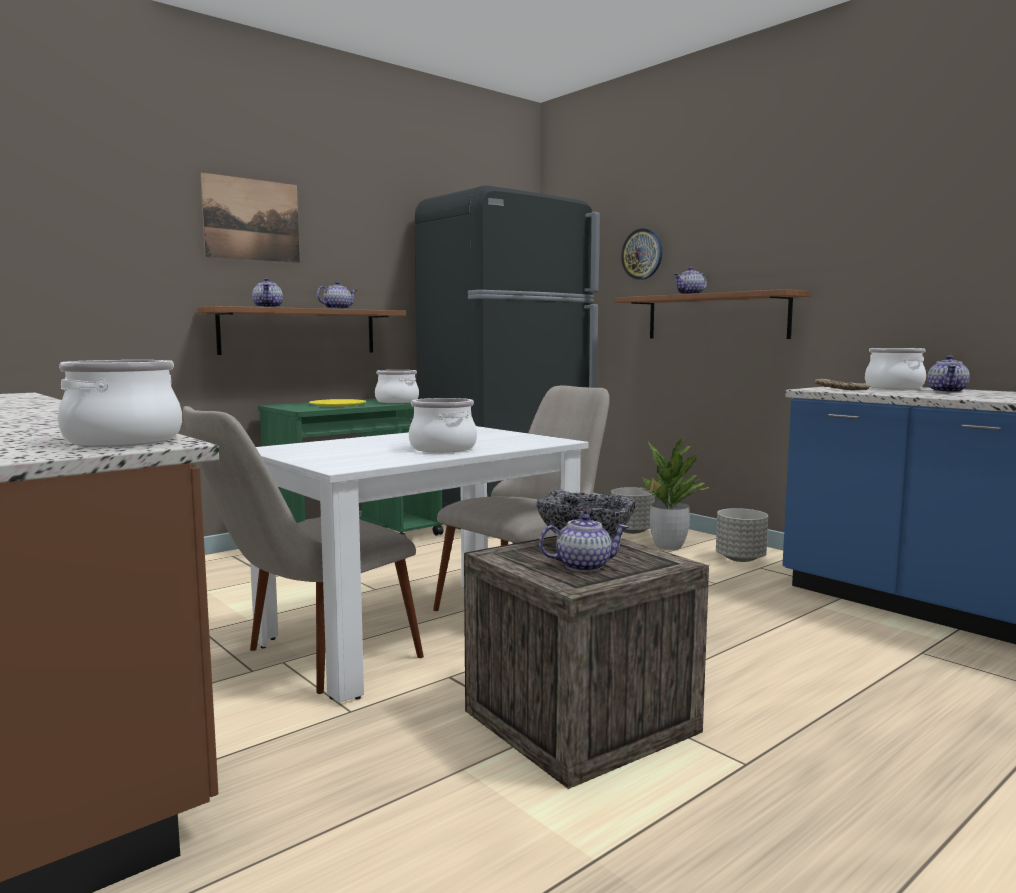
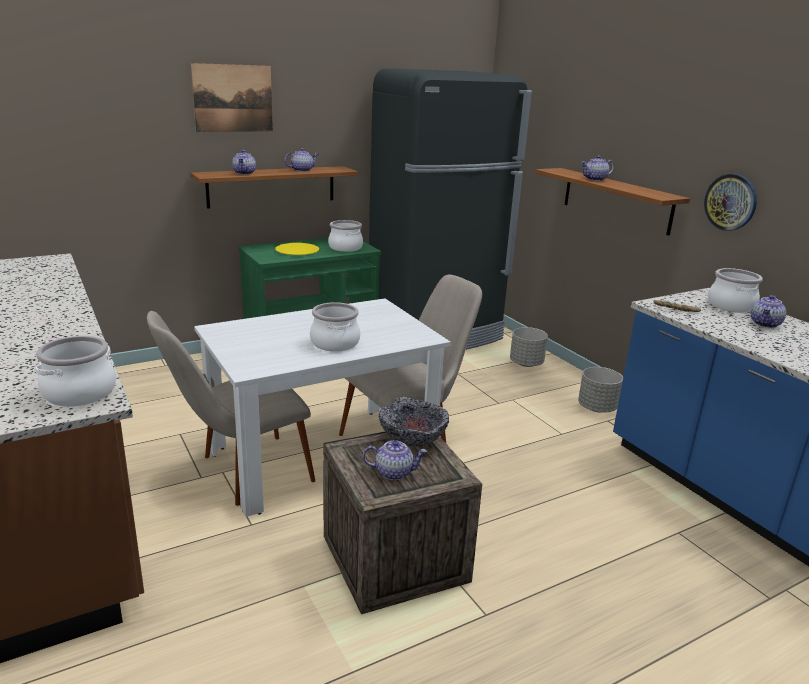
camera: 10 degrees right, 15 degrees up
wall clock [621,228,663,280] -> wall clock moved to [704,174,757,231]
potted plant [636,437,709,550] -> none

